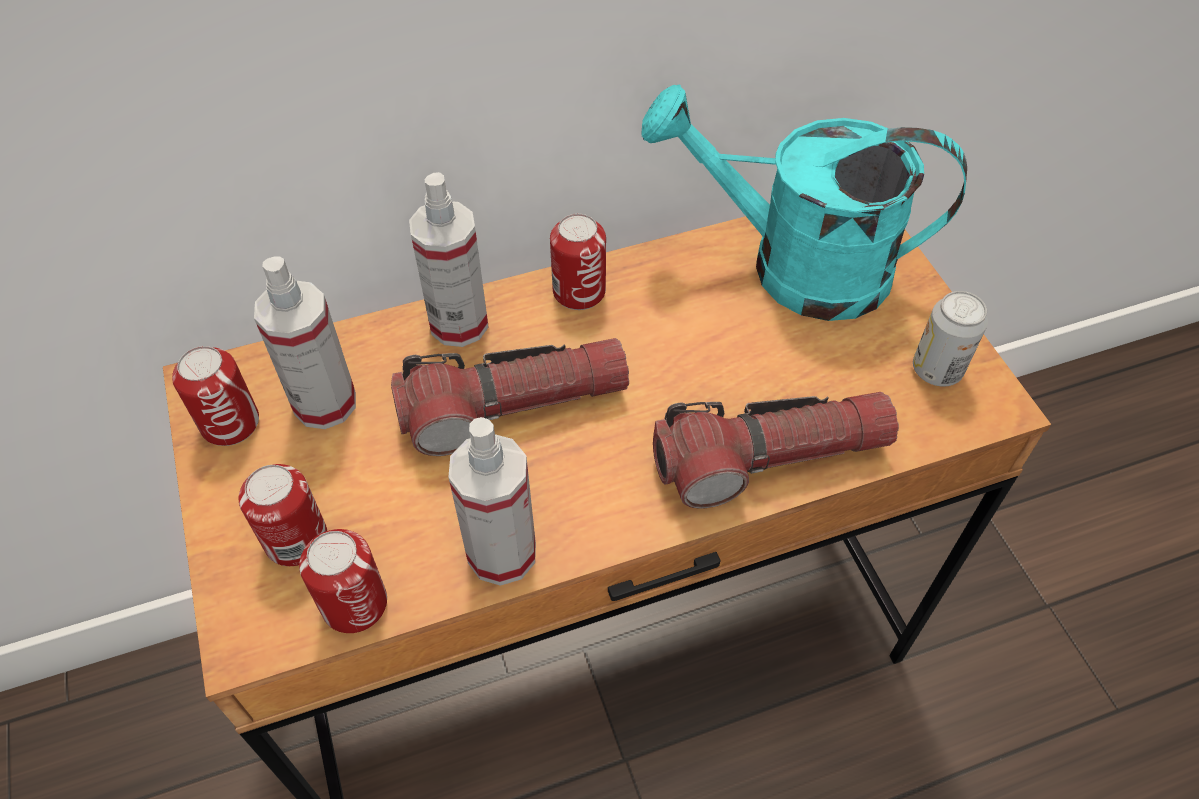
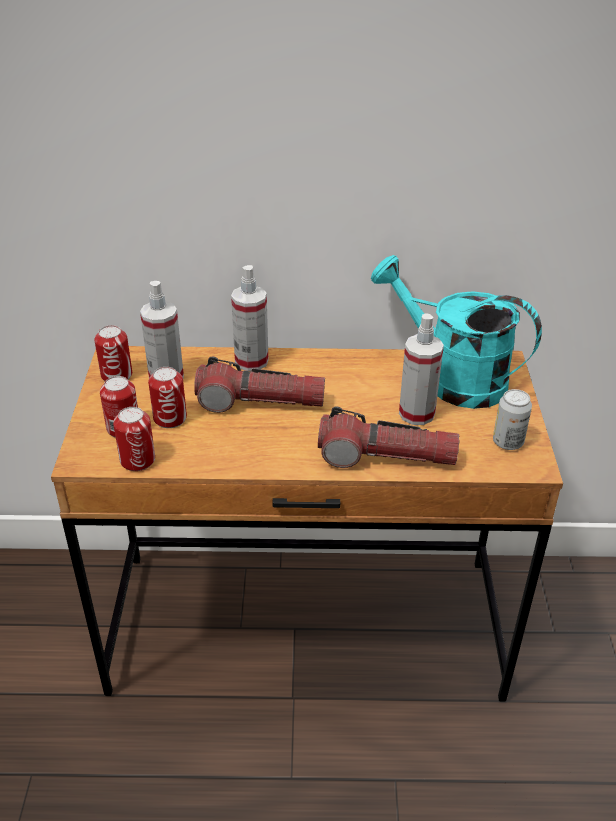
camera: 20 degrees right, 15 degrees down
spray bottle [448,417,536,586] -> spray bottle moved to [399,313,444,425]
can [550,214,606,310] -> can moved to [148,367,187,428]

